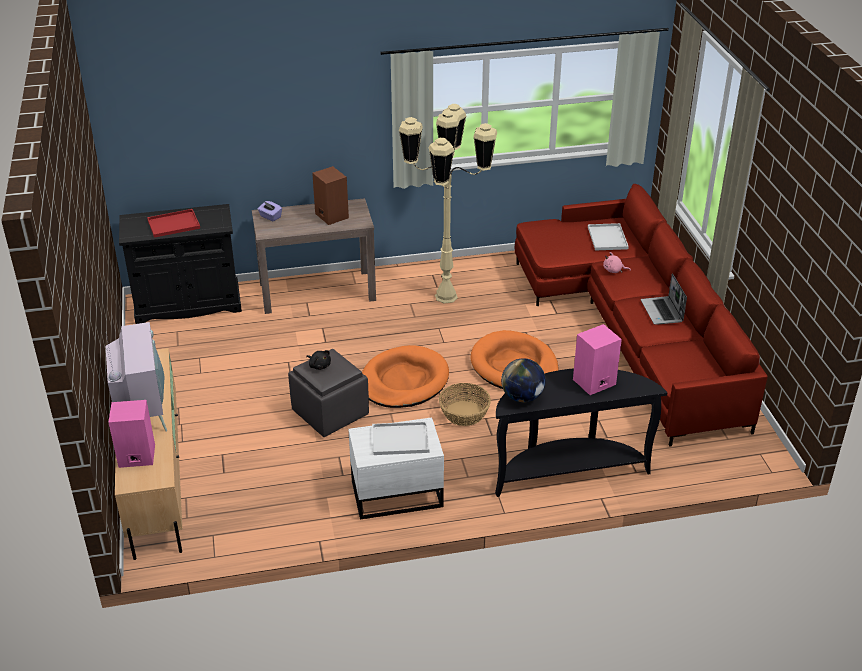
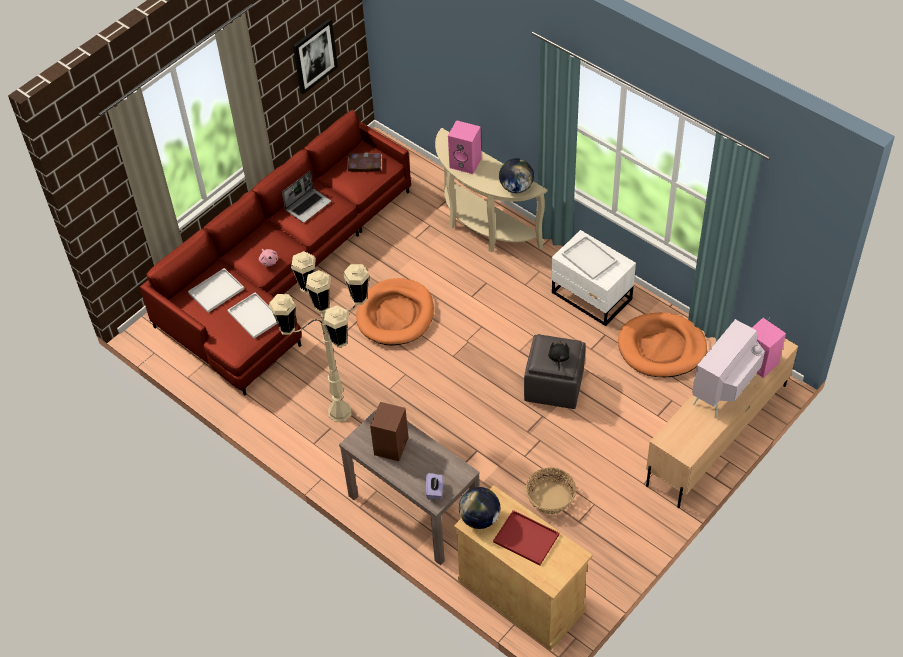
camera: 125 degrees left, 15 degrees up
black cabinet [119,204,242,324] -> beige cabinet [454,485,592,651]
orange dog bed [362,345,449,408] -> orange dog bed moved to [618,313,707,377]
basket [439,383,491,426] -> basket moved to [526,467,576,514]
black console table [495,368,667,497] -> beige console table [435,128,547,252]
none -> white tray [227,292,277,339]
none -> picture [293,18,338,94]
none -> book [347,153,382,172]
none -> globe [459,487,500,529]

